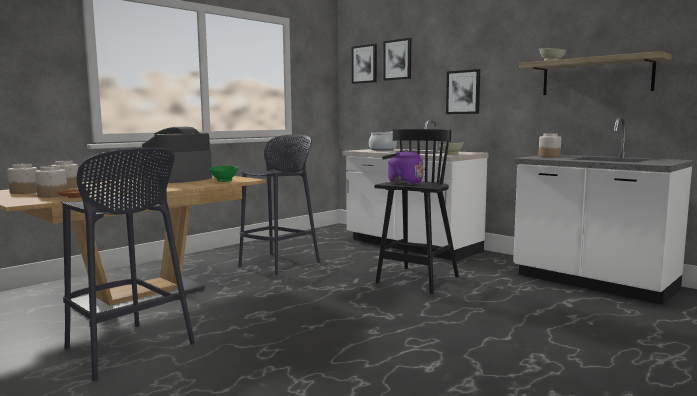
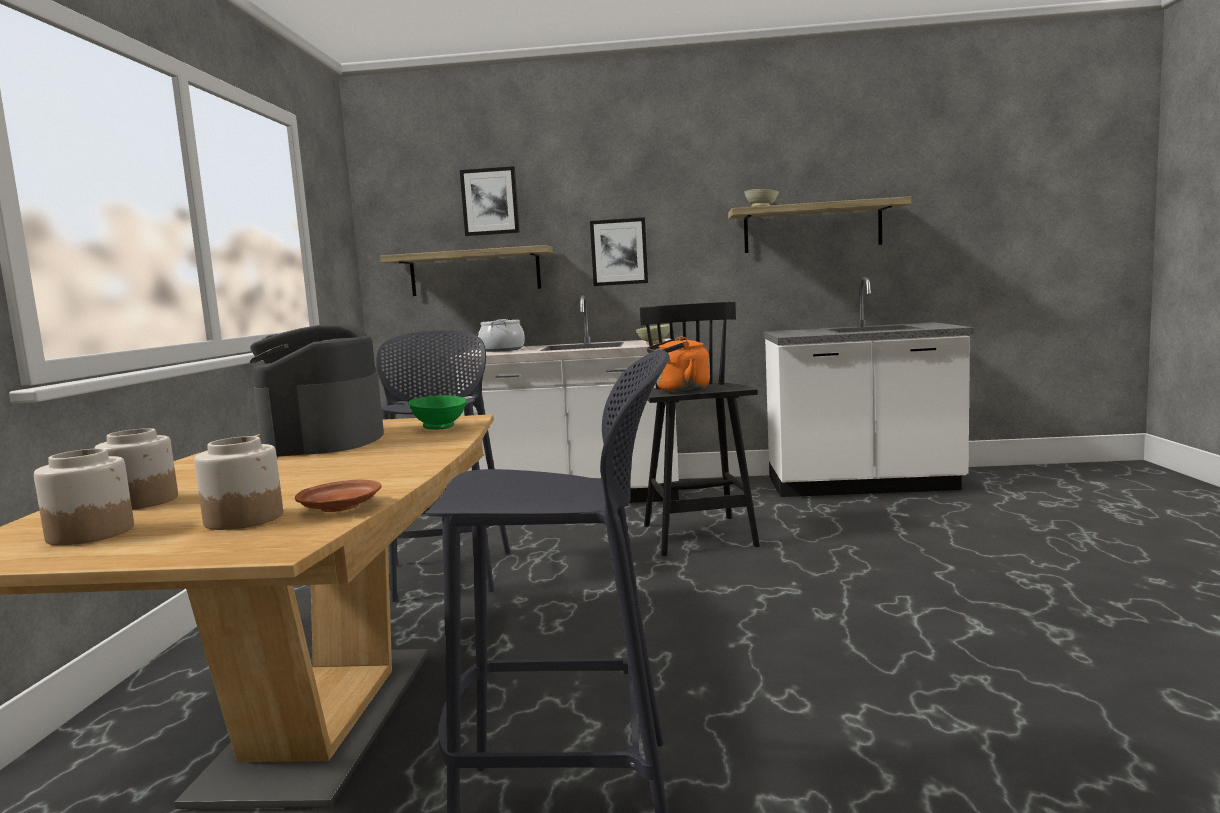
camera: 40 degrees left, 0 degrees up
picture [352,44,377,84] -> none
purple kettle [382,150,423,185] -> orange kettle [647,336,710,392]
jar [539,133,561,157] -> none
none -> shelf [380,245,554,296]

